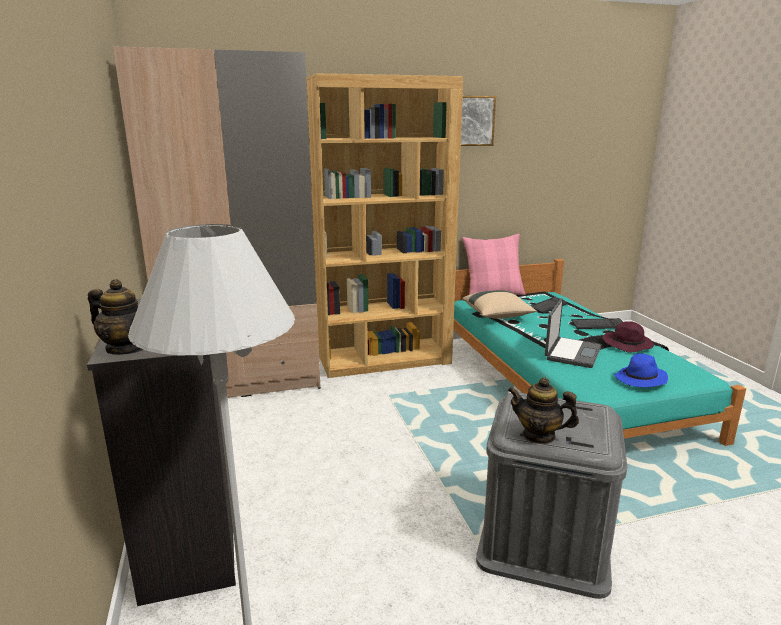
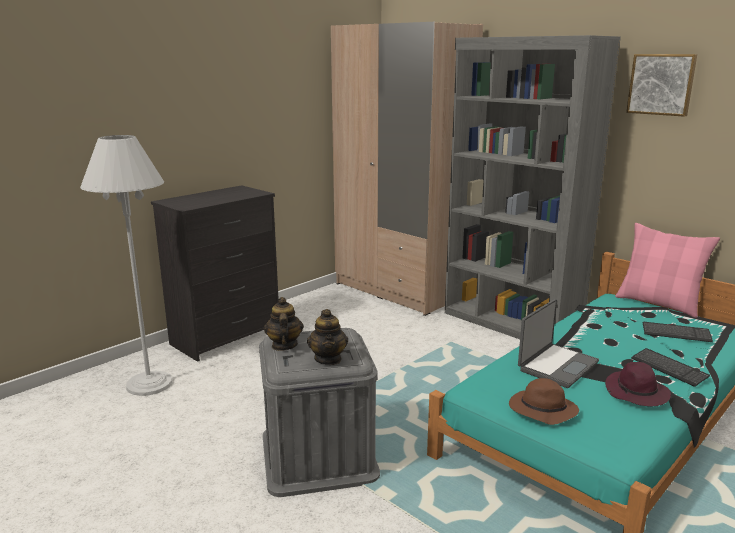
camera: 60 degrees right, 0 degrees up
teapot [88,279,144,355] -> teapot moved to [307,309,348,365]
brown bookcase [306,73,463,378] -> grey bookcase [445,35,621,339]
beige pillow [462,290,536,319] -> none
laptop [545,298,602,368] -> laptop turned 45 degrees counterclockwise [518,299,599,388]
blue hat [614,353,668,387] -> brown hat [509,378,579,425]

